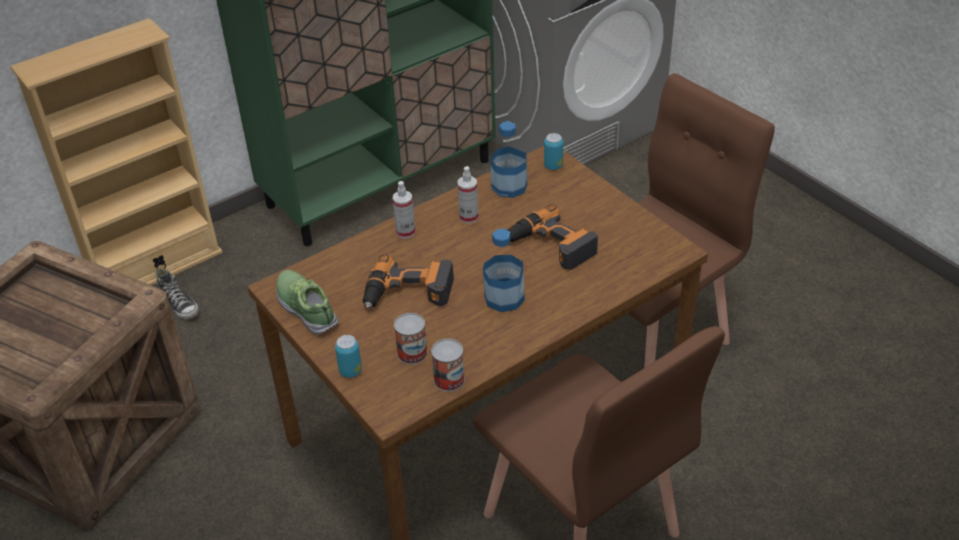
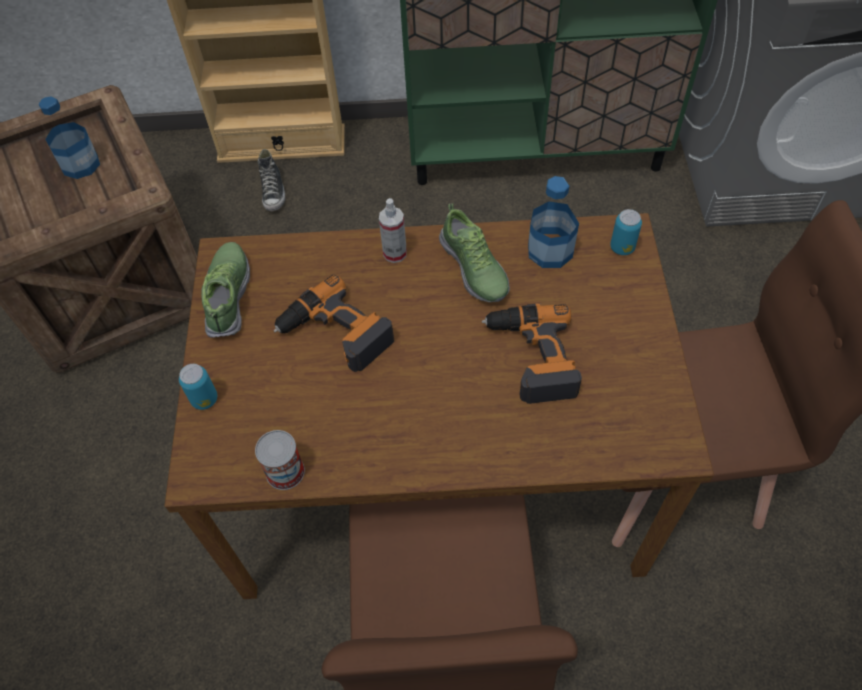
camera: 35 degrees right, 15 degrees up
can [394,313,428,364] -> none
spray bottle [457,166,478,223] -> shoe [439,203,510,302]
bottle [483,229,525,312] -> bottle moved to [38,96,100,179]

